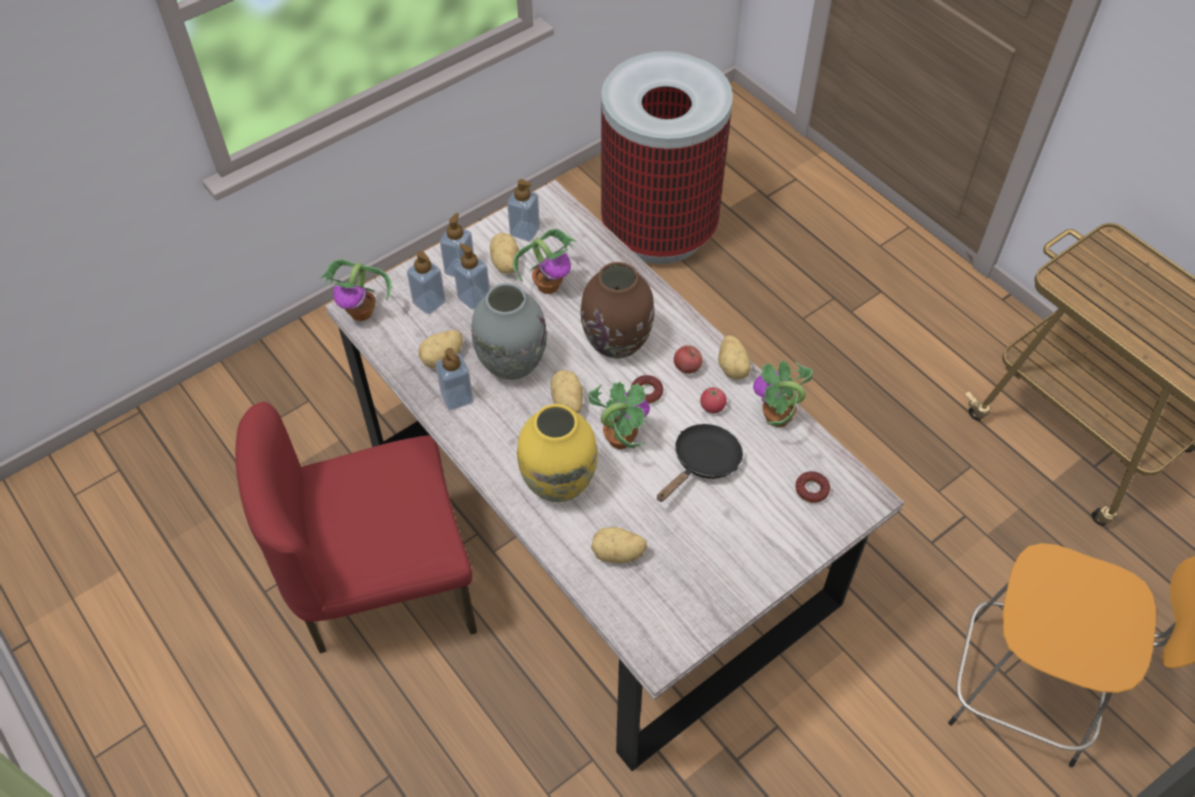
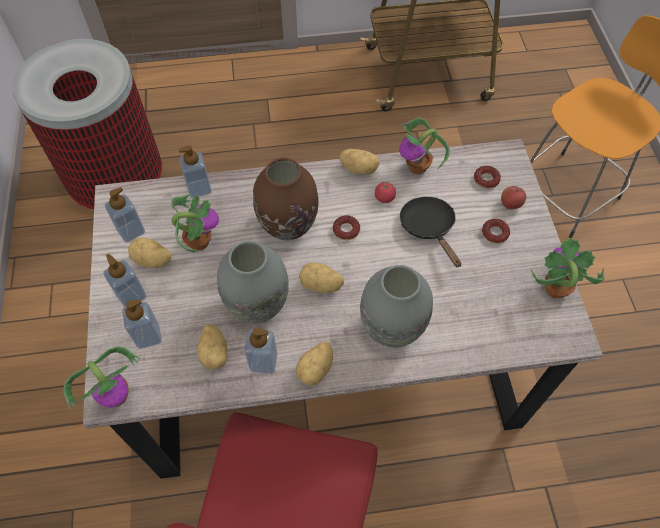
camera: 60 degrees left, 5 degrees up
soap dispenser [453,243,490,310] -> soap dispenser moved to [179,145,212,198]
yellow vase [517,404,598,502] -> grey vase [360,265,433,348]
potted plant [589,381,650,449] -> potted plant moved to [530,238,605,298]
potato [591,527,647,563] -> potato moved to [296,341,333,386]
apple [674,345,702,374] -> apple moved to [501,186,526,210]
none -> donut [482,219,510,244]

